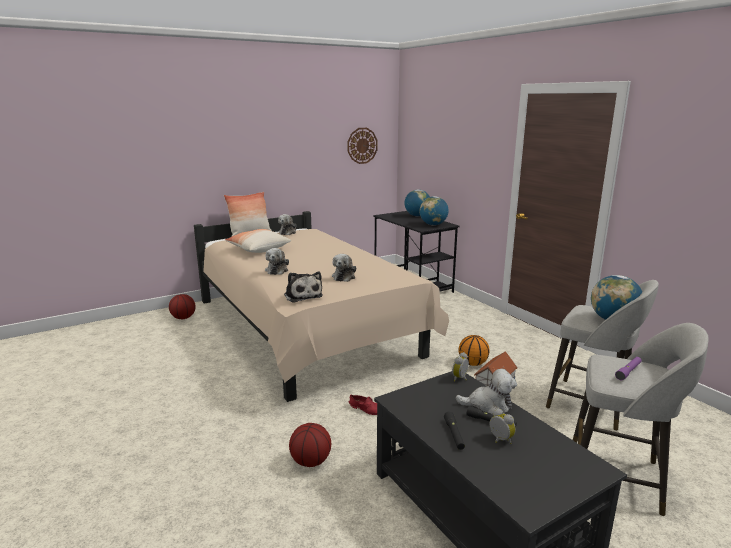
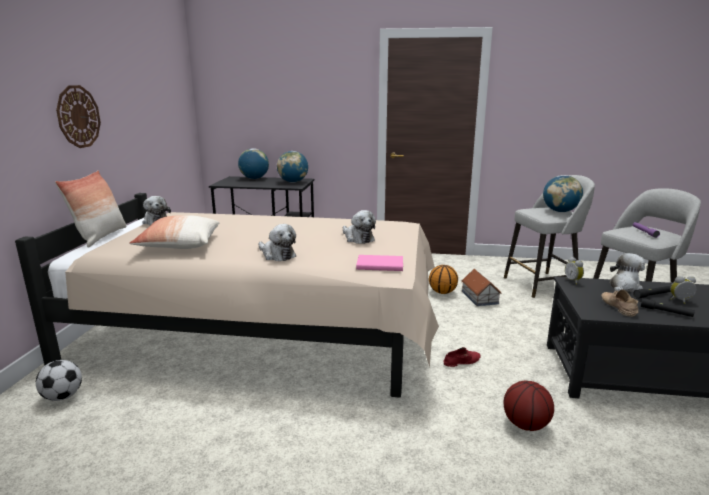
camera: 50 degrees left, 0 degrees up
basketball [169,294,196,319] -> football [36,360,82,401]
plush toy [284,271,323,303] -> pink book [356,255,403,271]
wall clock [347,128,378,164] -> wall clock moved to [56,85,101,148]
none -> beige shoe [601,289,638,317]

